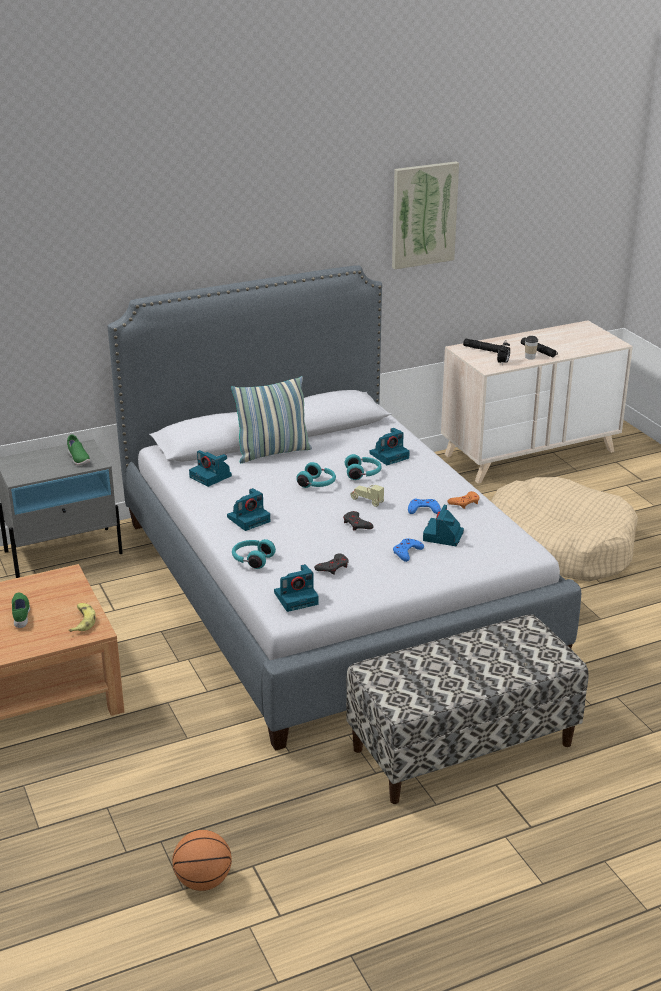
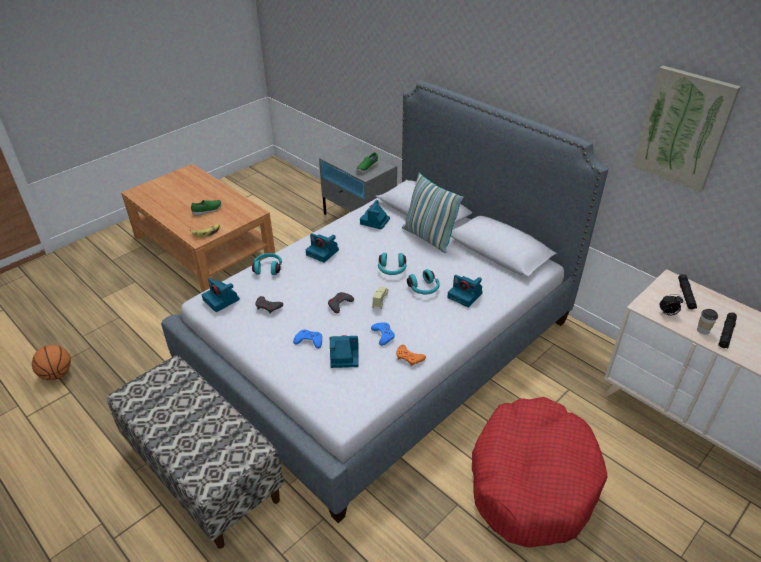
camera: 70 degrees right, 10 degrees up
beige dog bed [491,477,638,581] -> red dog bed [472,397,607,547]

